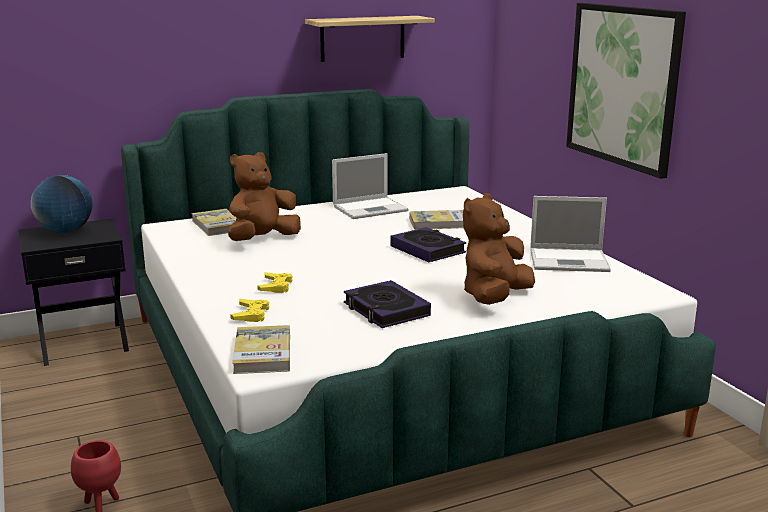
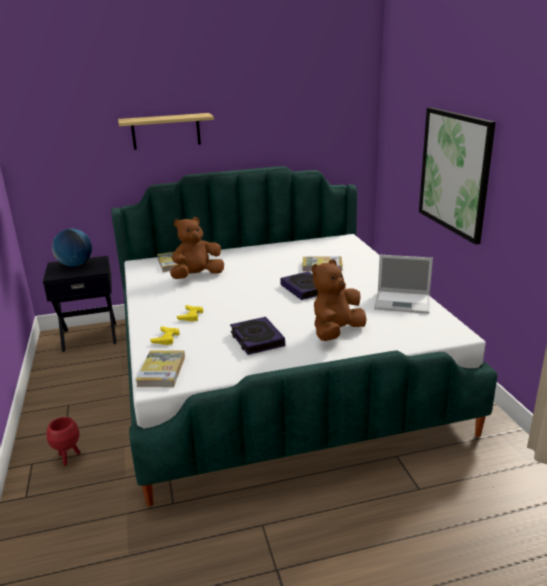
camera: 10 degrees right, 5 degrees up
shelf [305,16,435,62] -> shelf moved to [118,113,214,150]
laptop [332,153,409,219] -> none

